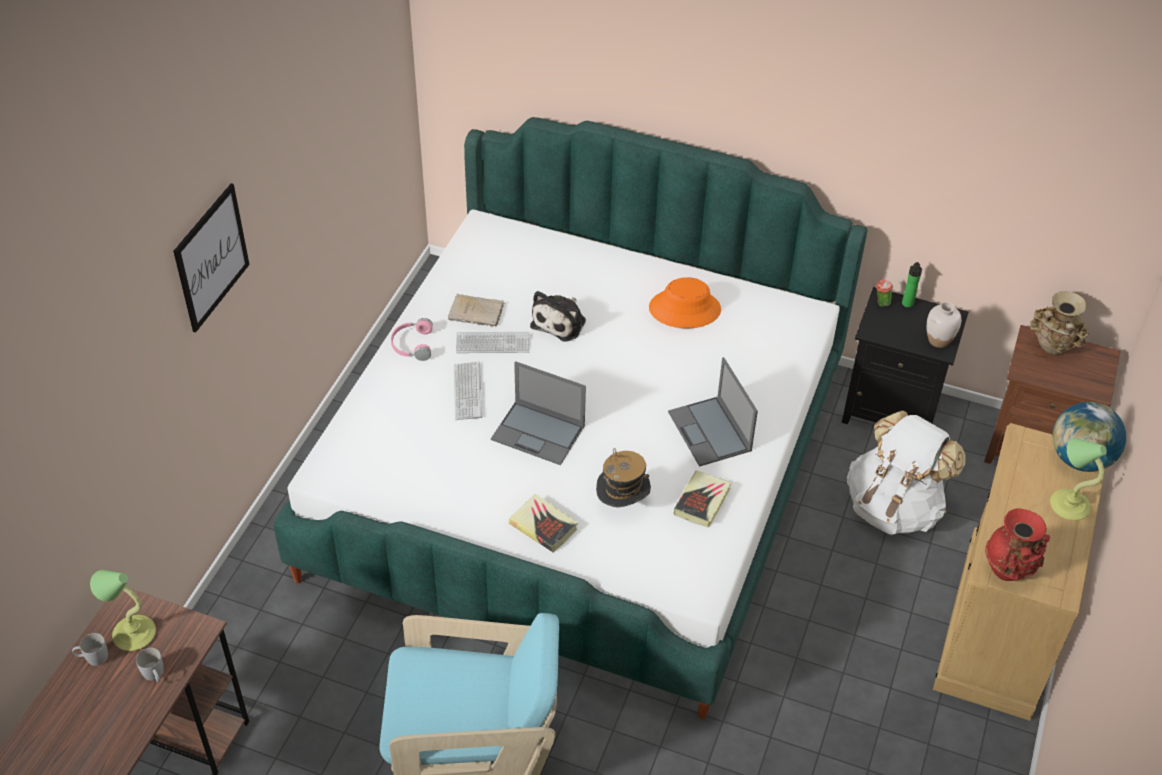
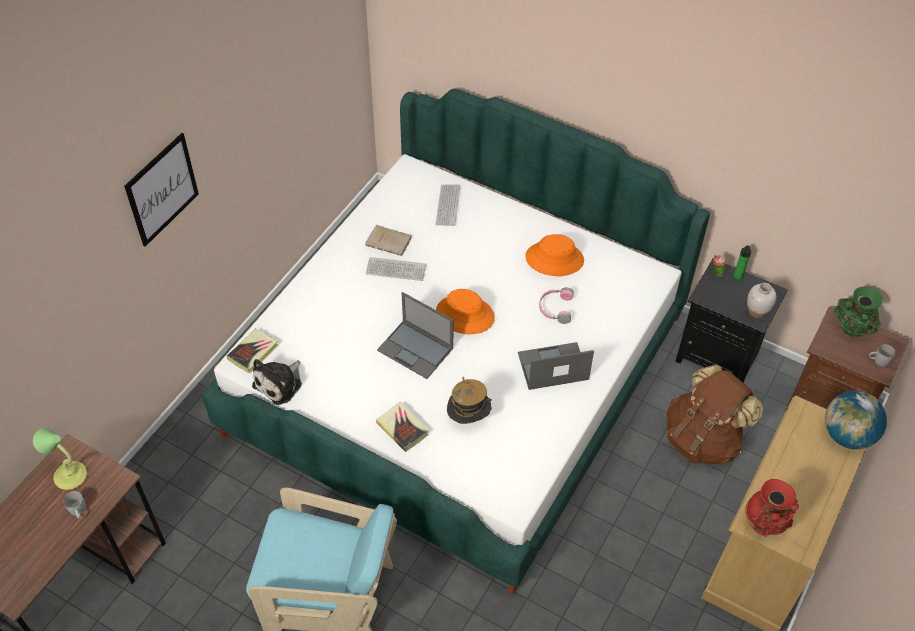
camera: 10 degrees right, 5 degrees up
white mug [72,633,108,666] -> white mug moved to [869,344,895,367]
pink headphones [391,318,433,361] -> pink headphones moved to [539,288,574,324]
keyboard [454,361,482,420] -> keyboard moved to [436,184,460,226]
plush toy [530,291,586,342] -> plush toy moved to [252,359,302,405]
laptop [668,357,758,467] -> laptop turned 90 degrees clockwise [518,342,594,390]
book [674,470,732,528] -> book moved to [227,328,279,373]
white backpack [847,410,965,535] -> brown backpack [667,365,763,466]
beige vase [1030,291,1089,355] -> green vase [834,287,882,337]
table lamp [1050,438,1107,520] -> none
none -> orange hat [436,289,495,334]

